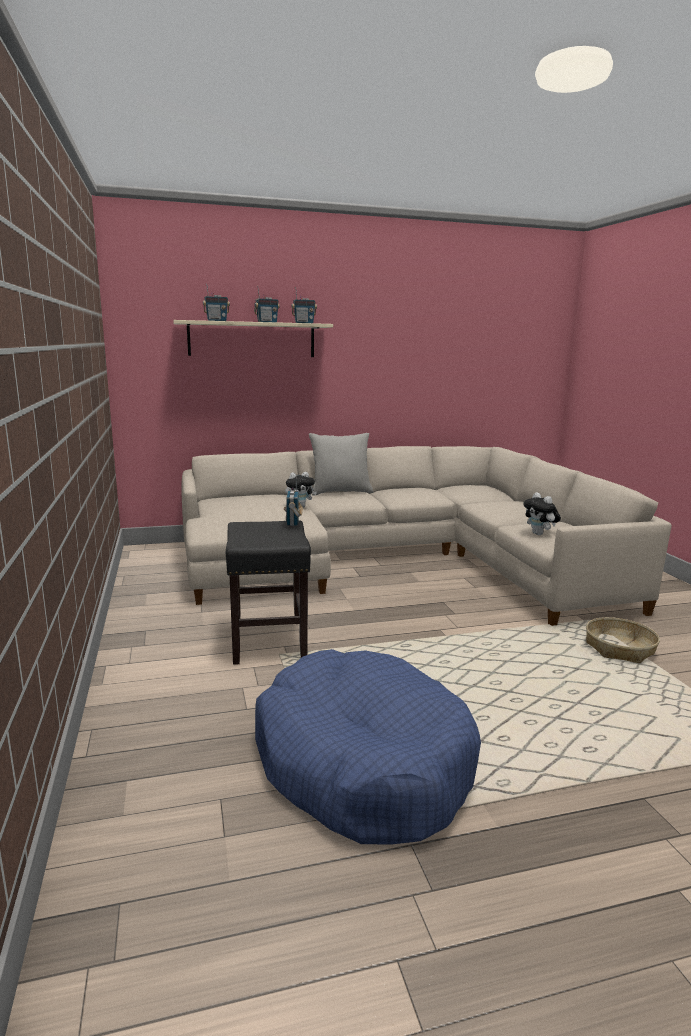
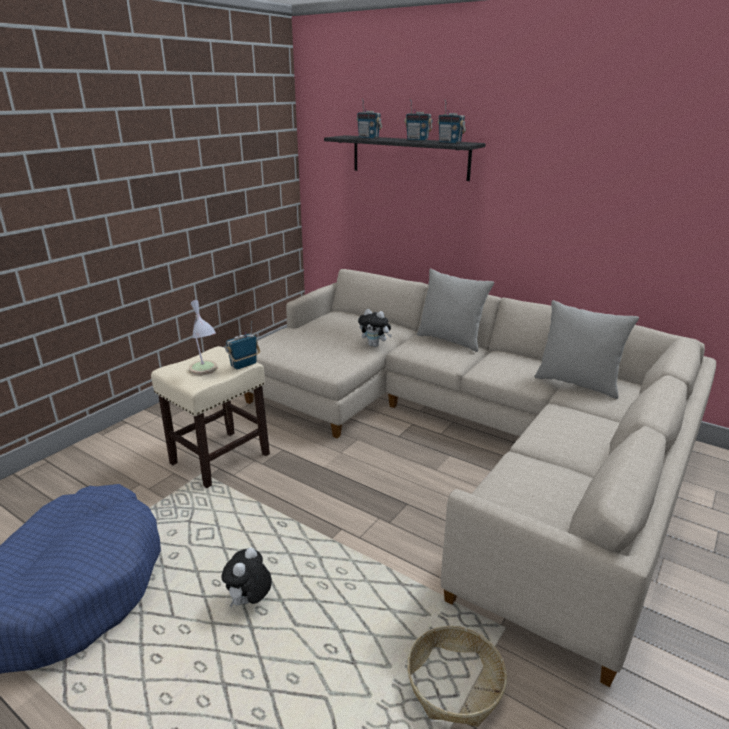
camera: 50 degrees right, 10 degrees up
beige shelf [173,320,333,357] -> black shelf [324,135,486,181]
black stool [226,520,311,665] -> beige stool [151,346,270,488]
plush toy [523,492,561,535] -> plush toy moved to [221,547,272,608]
none -> table lamp [189,300,218,375]
none -> grey pillow [534,300,639,399]

